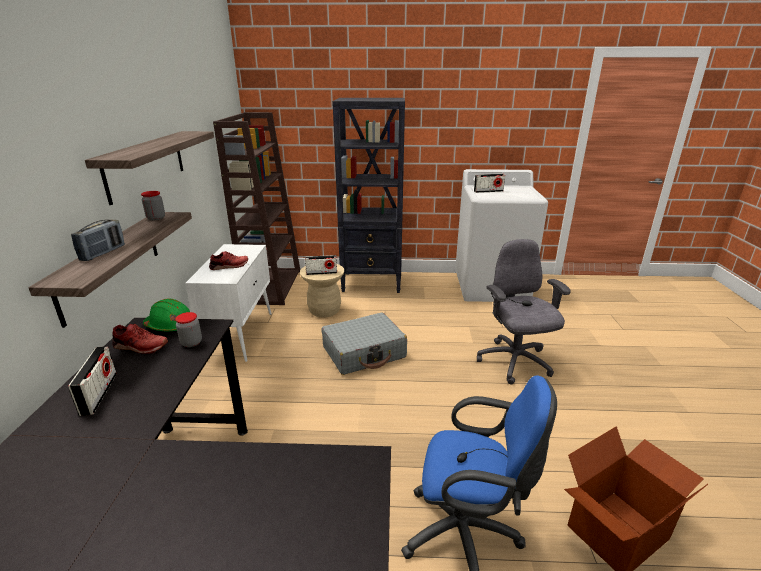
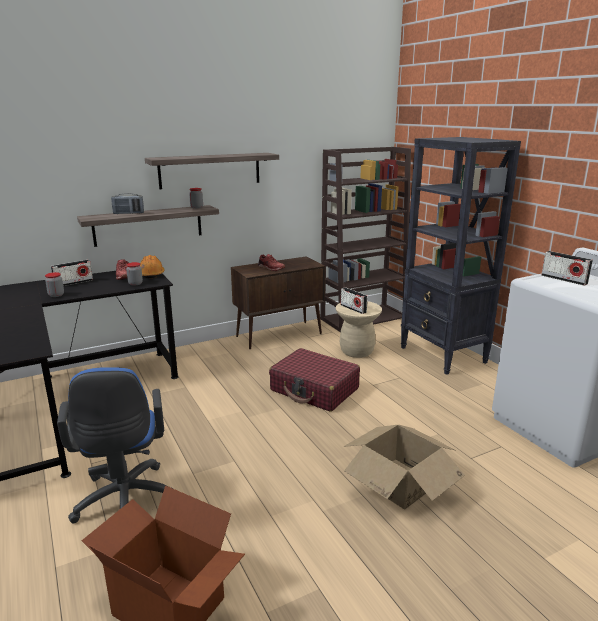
camera: 60 degrees right, 5 degrees down
green hard hat [143,298,190,332] -> orange hard hat [140,255,164,278]
white cabinet [185,244,271,362] -> brown cabinet [231,257,325,350]
grey suitcase [322,313,407,375] -> red suitcase [269,348,360,412]
grey office chair [477,239,571,385] -> cardboard box [343,425,465,509]
none -> jar [45,272,64,297]

